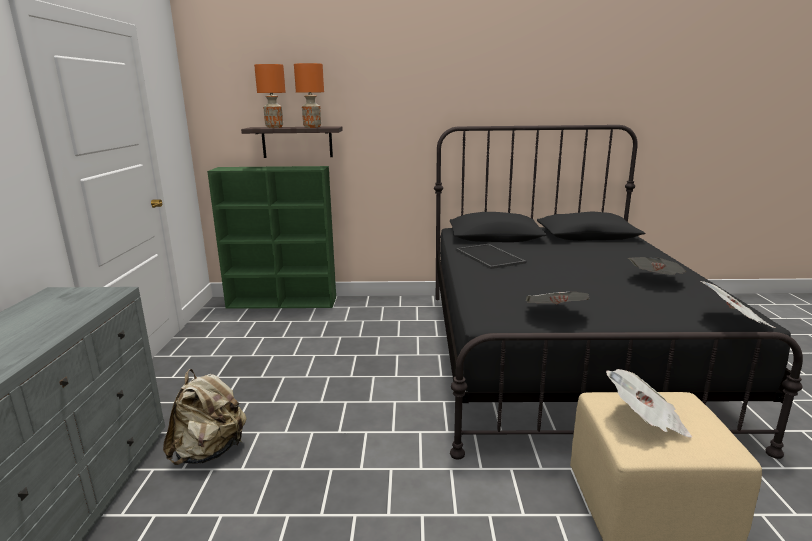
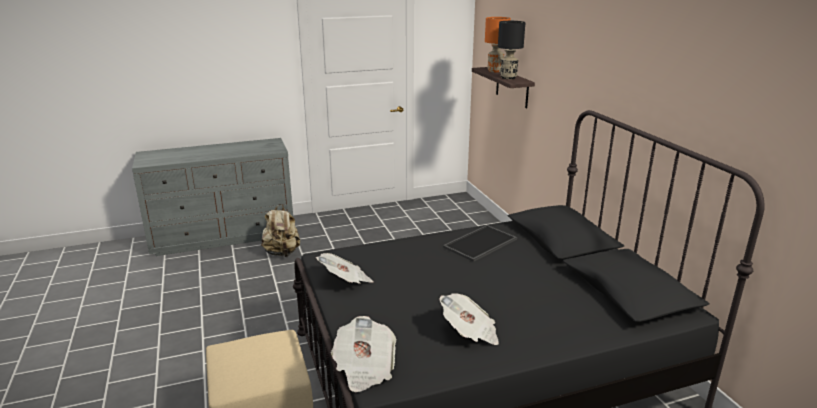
camera: 70 degrees right, 5 degrees up
green bookcase [207,166,336,309] -> none
orange table lamp [294,63,324,128] -> black table lamp [498,21,525,79]
newspaper [606,369,692,438] -> none

